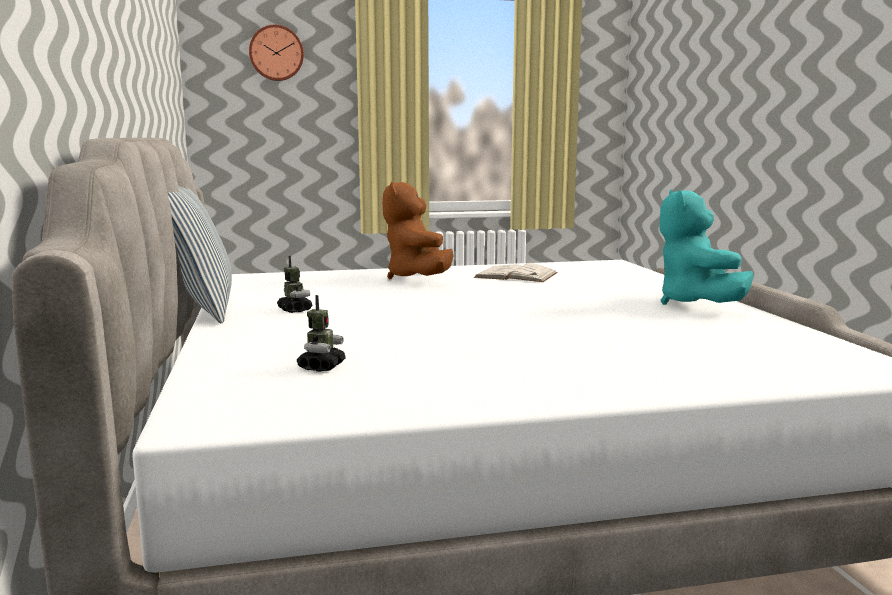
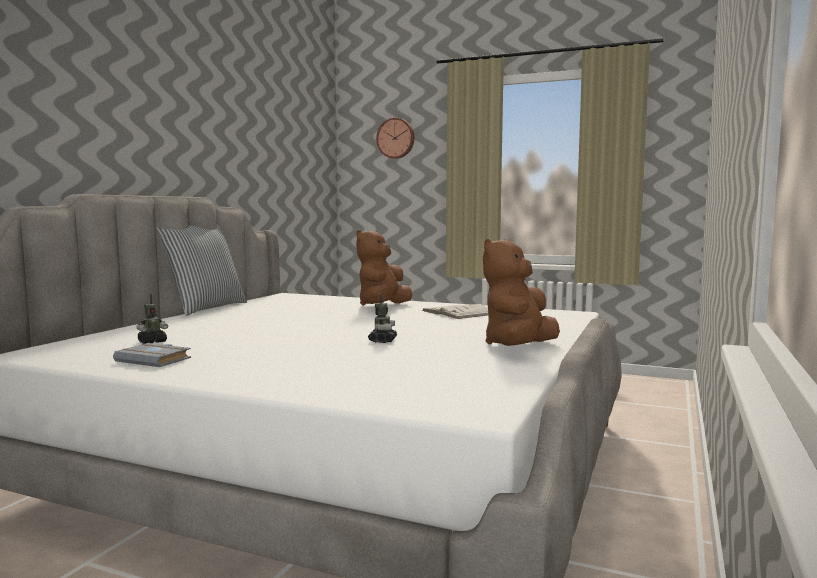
camera: 35 degrees right, 5 degrees down
toy robot [277,256,312,313] -> toy robot moved to [368,293,397,343]
turquoise plush toy [659,189,754,305] -> brown plush toy [483,238,560,346]
none -> grey book [113,343,191,367]

